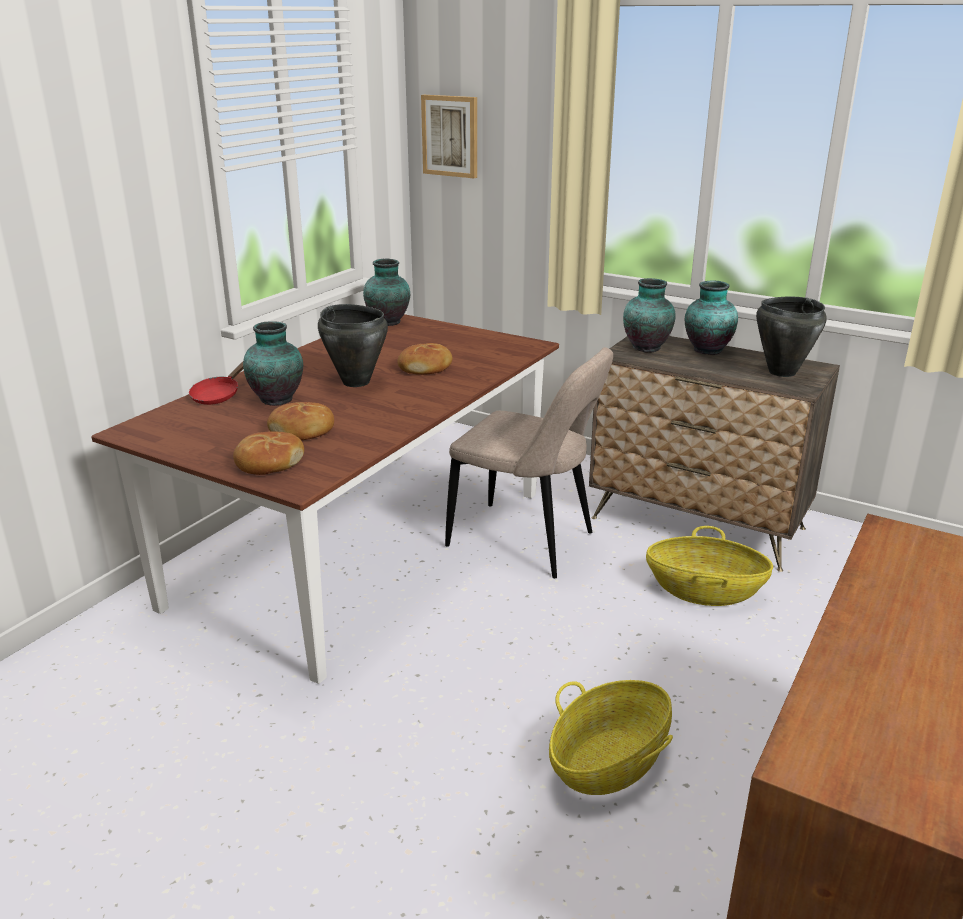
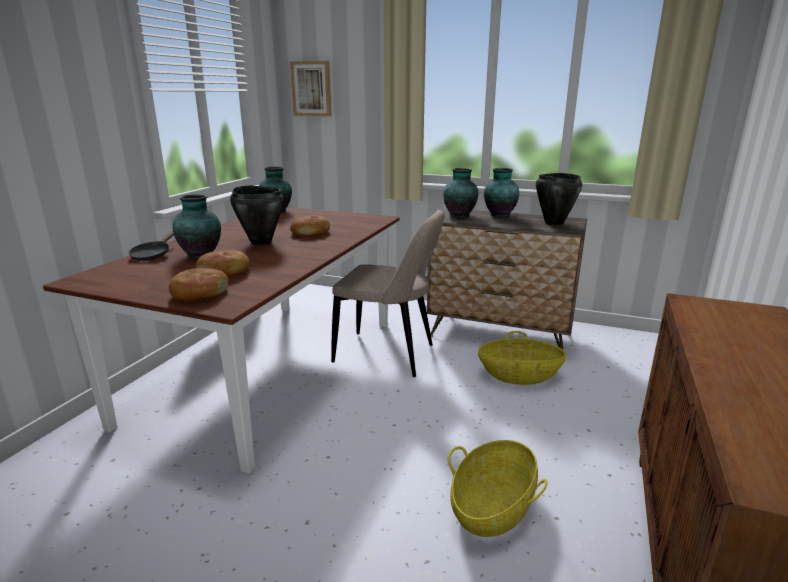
camera: 10 degrees left, 5 degrees down
red frying pan [189,362,243,405] -> black frying pan [129,231,174,261]

